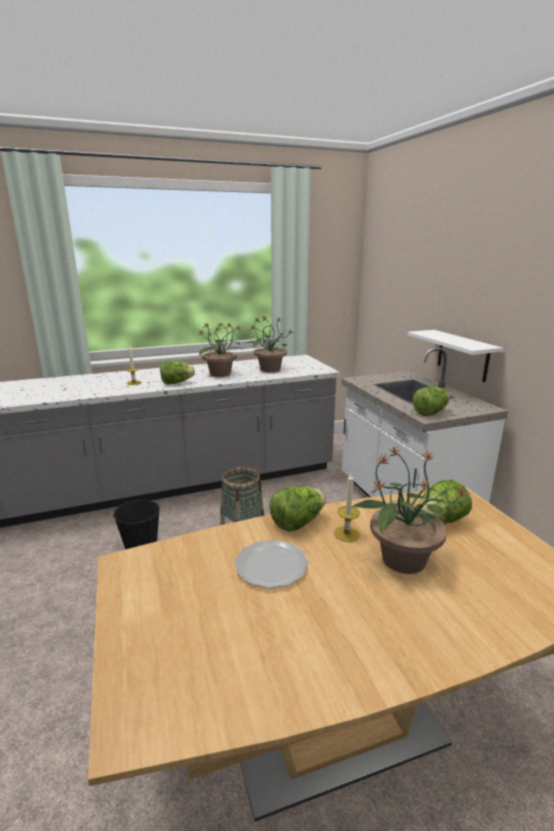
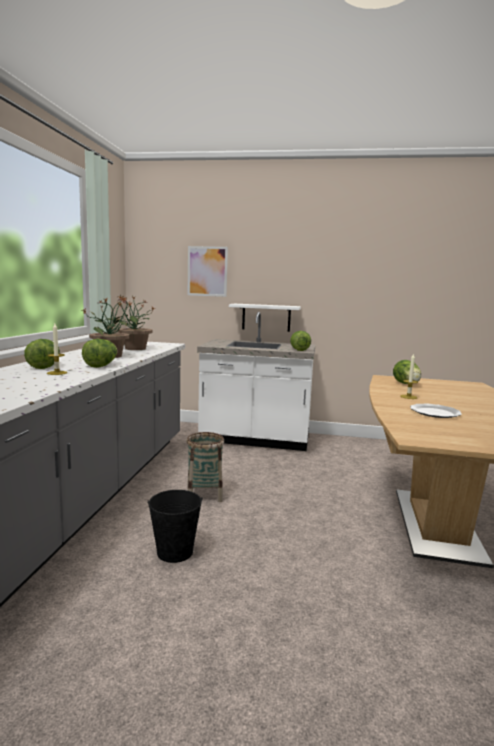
camera: 60 degrees left, 10 degrees down
lettuce [269,486,326,532] -> lettuce moved to [24,339,60,369]
potted plant [352,447,468,574] -> none
none -> picture [188,246,228,297]

